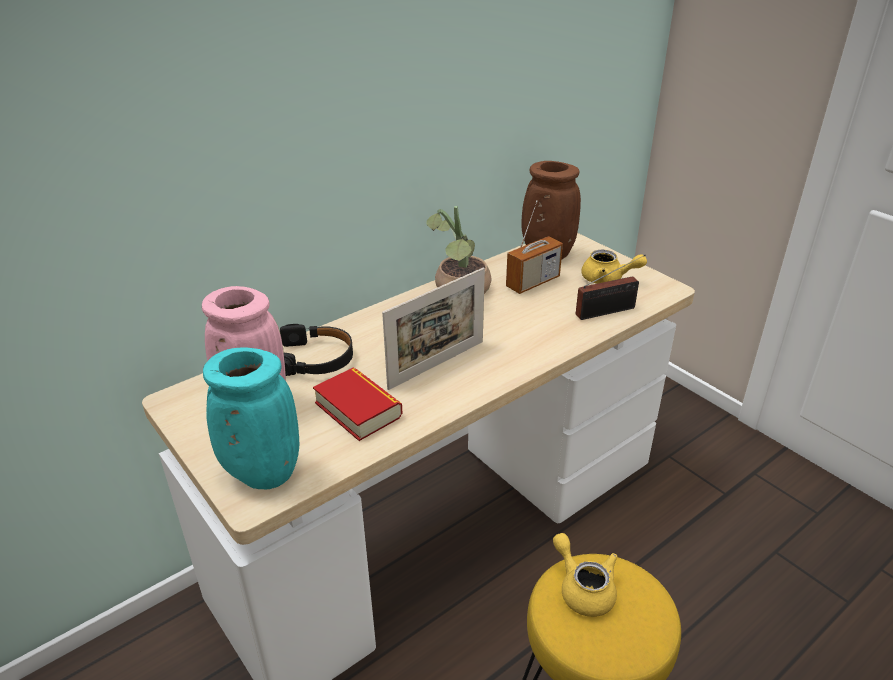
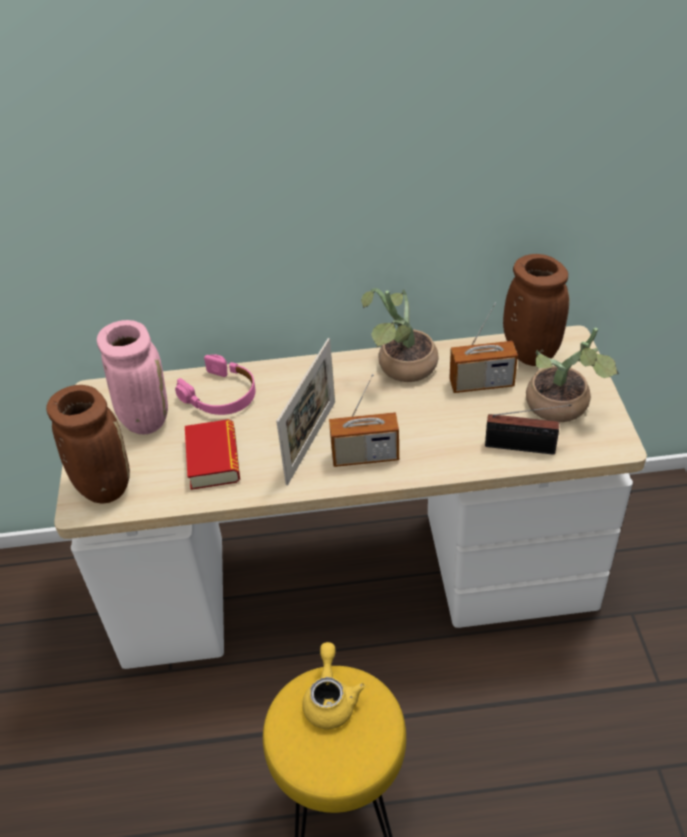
camera: 35 degrees right, 10 degrees up
turquoise vase [203,347,299,489] -> brown vase [46,385,130,504]
black headphones [280,324,353,376] -> pink headphones [175,354,255,415]
picture frame [382,267,485,390] -> picture frame turned 60 degrees counterclockwise [276,338,335,485]
yellow teapot [581,250,647,284] -> potted plant [526,327,619,422]
none -> radio [329,374,399,467]

